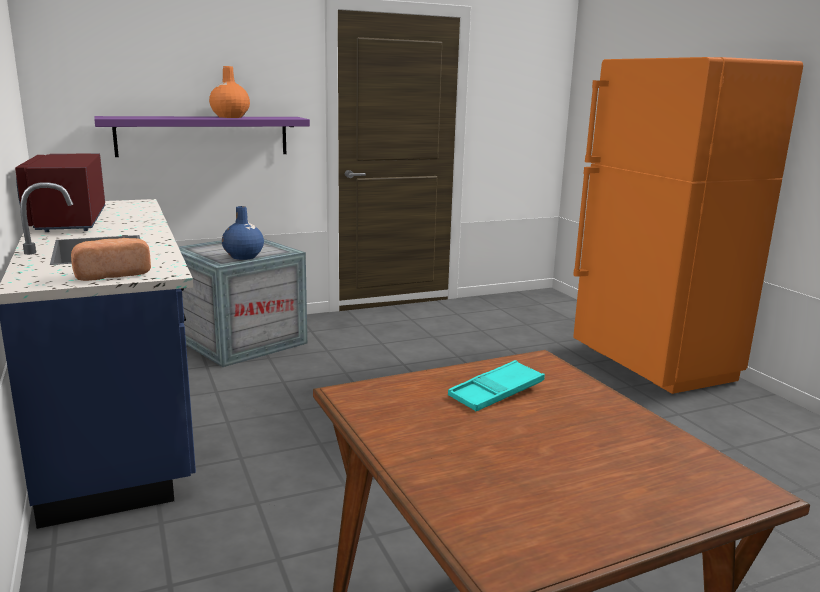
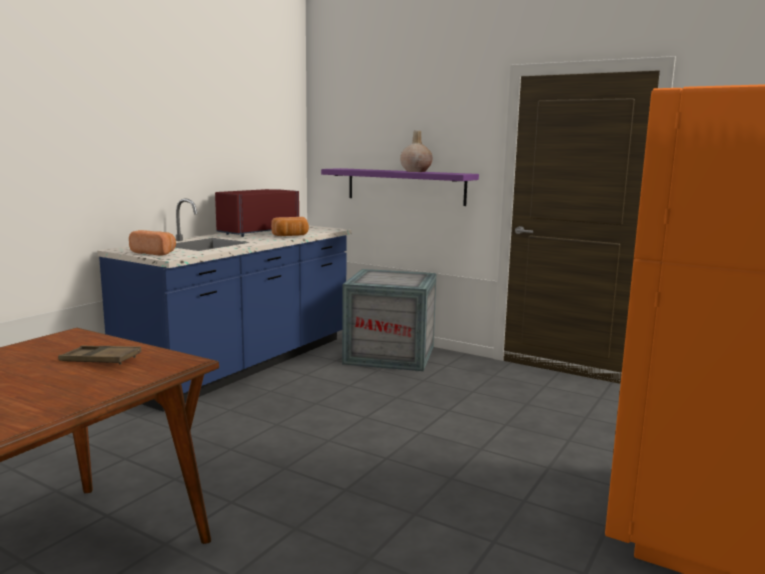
camera: 55 degrees right, 5 degrees down
orange vase [209,66,250,118] -> beige vase [400,131,433,172]
blue vase [222,206,264,260] -> none
turquoise tray [448,360,545,411] -> brown tray [58,346,141,365]
none -> bread [271,217,309,236]

